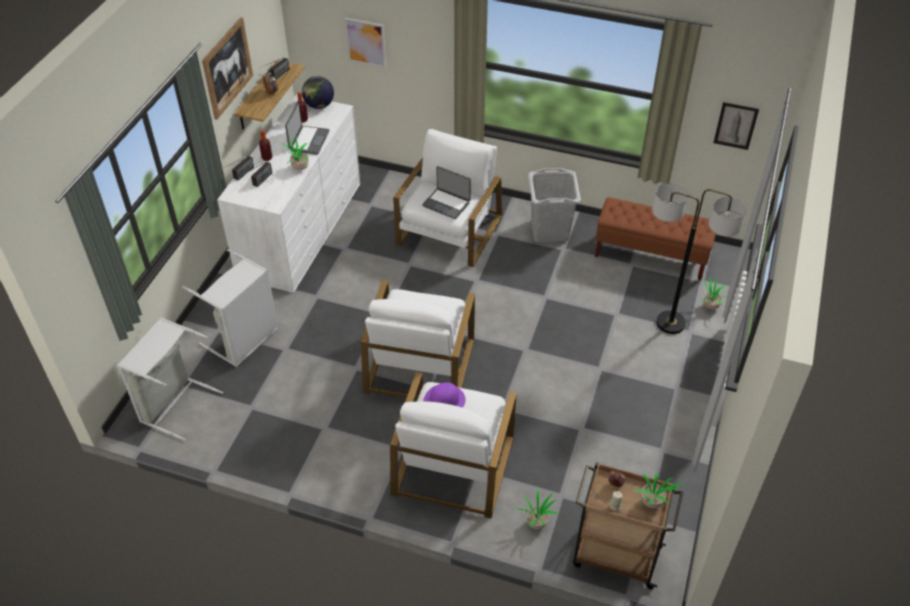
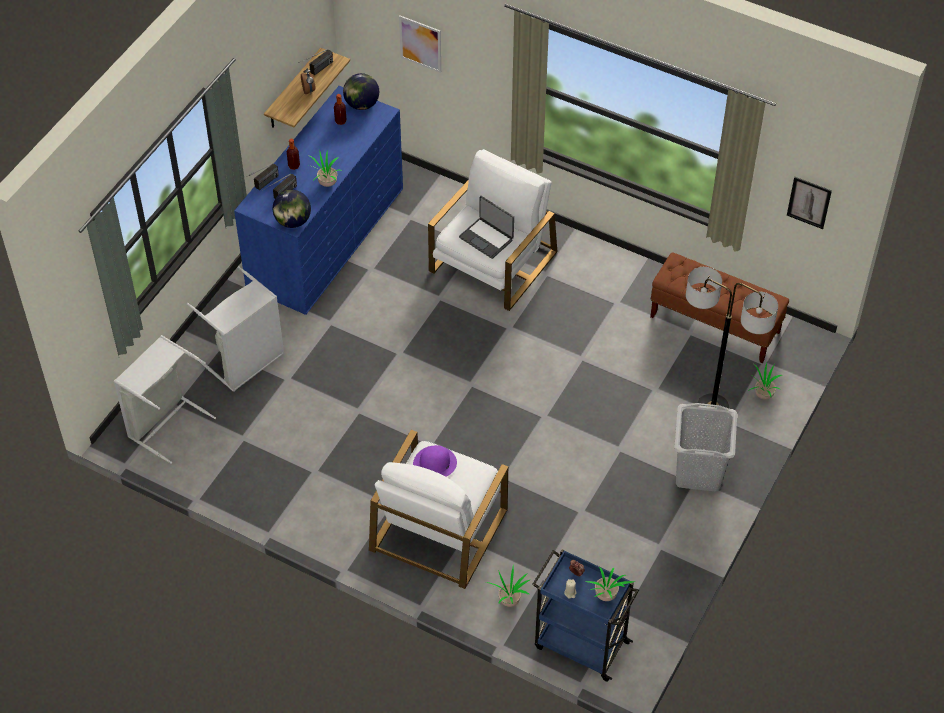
camera: 10 degrees right, 5 degrees up
picture [202,17,253,120] -> none
white dresser [217,94,360,293] -> blue dresser [234,86,403,315]
laptop [285,102,330,155] -> none
white armchair [361,280,475,400] -> none
grey laundry basket [528,168,581,242] -> grey laundry basket moved to [674,403,737,492]
brown cart [573,462,683,589] -> blue cart [532,549,639,682]
none -> globe [273,190,311,228]

